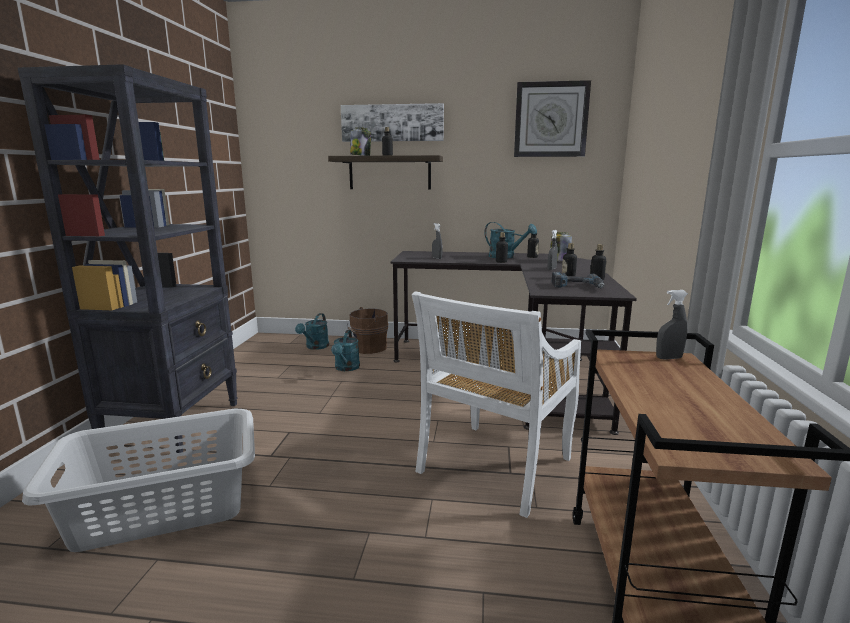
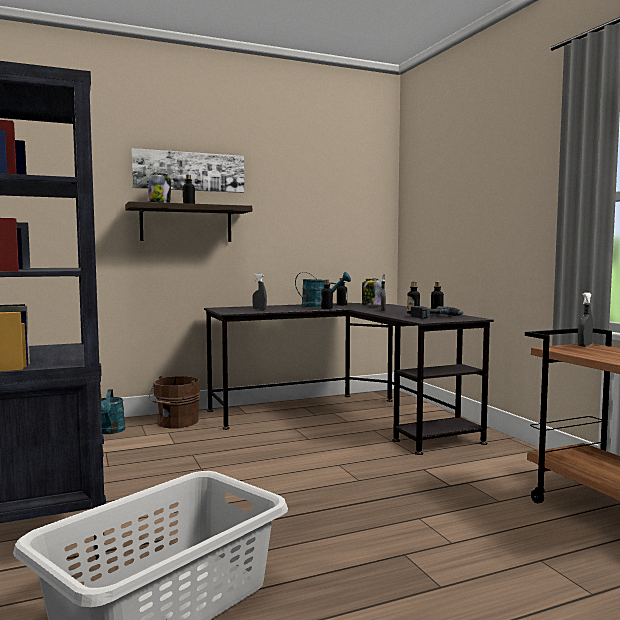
camera: 30 degrees left, 10 degrees down
turquoise watering can [331,330,360,371] -> none
white chair [412,291,581,518] -> none
wall clock [514,80,591,157] -> none

